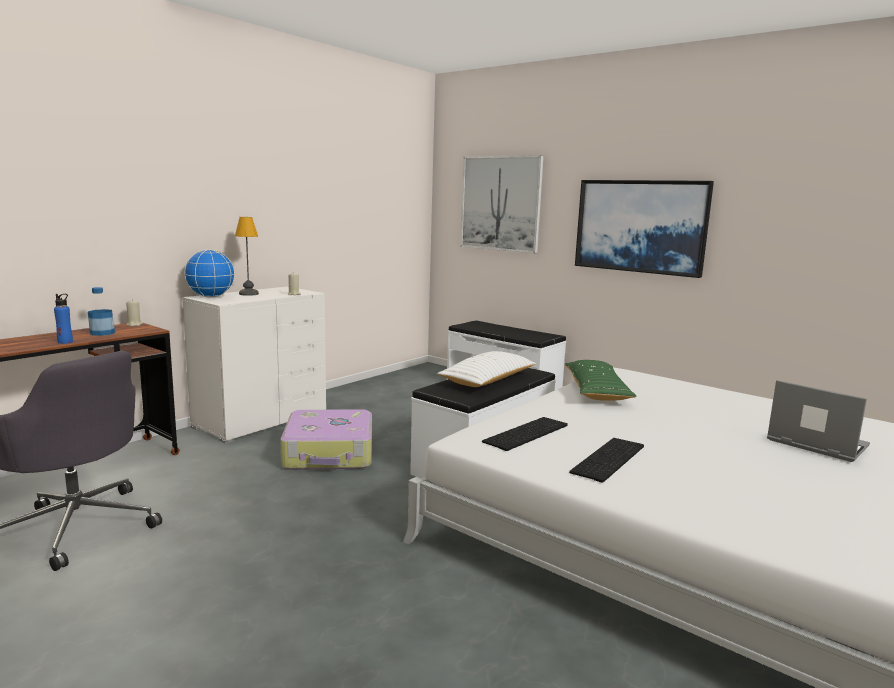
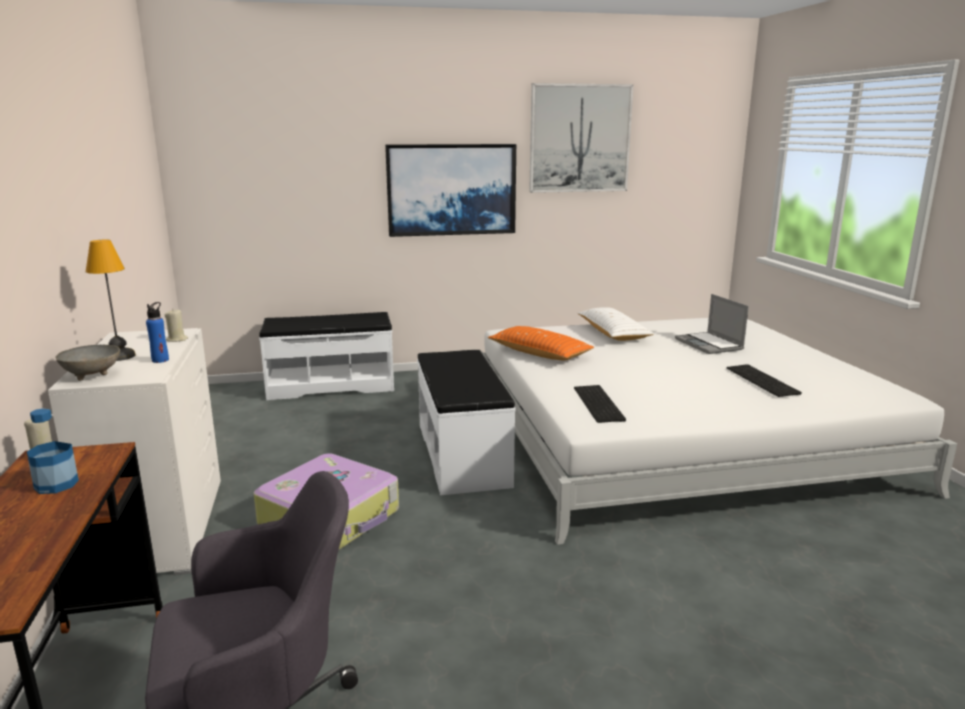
camera: 50 degrees left, 5 degrees up
blue bottle [54,294,73,344] -> blue bottle moved to [146,302,169,363]
globe [184,249,235,297] -> grey bowl [55,345,120,381]
white pillow [437,351,536,387] -> white pillow moved to [578,307,654,341]
picture [460,155,544,253] -> picture moved to [529,83,634,193]
green pillow [565,360,636,401] -> orange pillow [488,326,594,361]
keyboard [569,438,644,483] -> keyboard moved to [727,364,802,397]
laptop [767,380,870,462] -> laptop turned 105 degrees counterclockwise [675,294,749,354]

